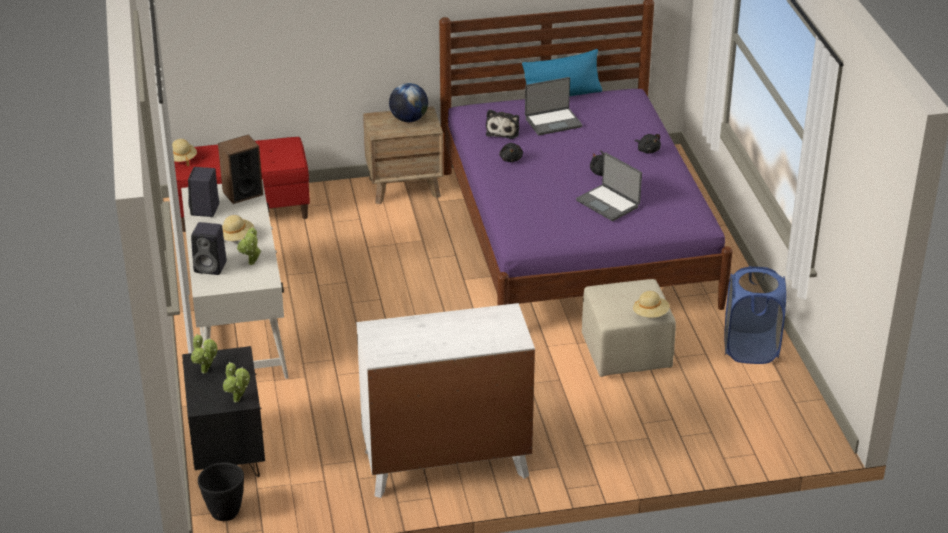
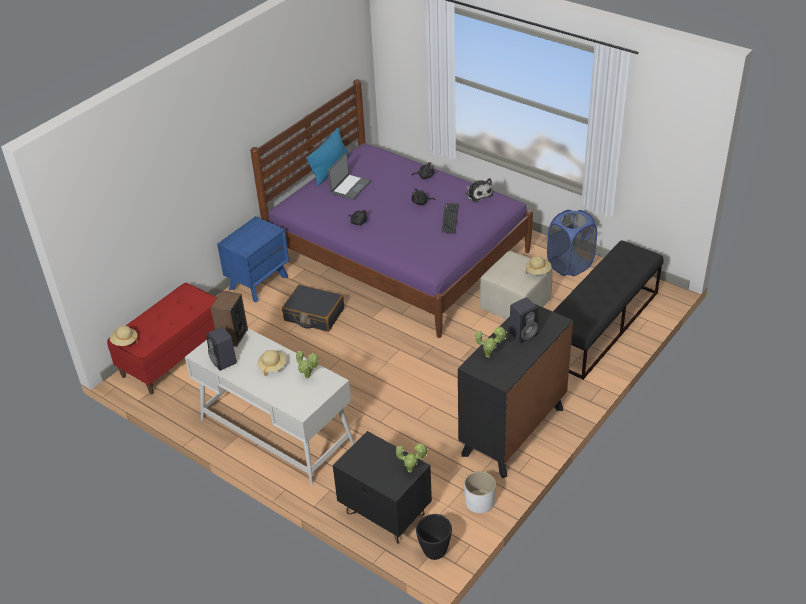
camera: 40 degrees left, 5 degrees up
black speaker [191,222,227,275] -> black speaker moved to [509,298,539,343]
potted plant [191,334,217,374] -> potted plant moved to [475,326,507,358]
white dresser [356,303,535,498] -> black dresser [458,304,573,478]
brown nightstand [363,107,444,204] -> blue nightstand [217,216,289,302]
globe [389,83,428,122] -> none
plush toy [486,109,519,139] -> plush toy moved to [466,178,493,203]
laptop [576,152,642,221] -> keyboard [441,203,459,233]
none -> black suitcase [282,285,344,332]
none -> white planter [464,471,496,513]
none -> black bench [553,240,664,380]

